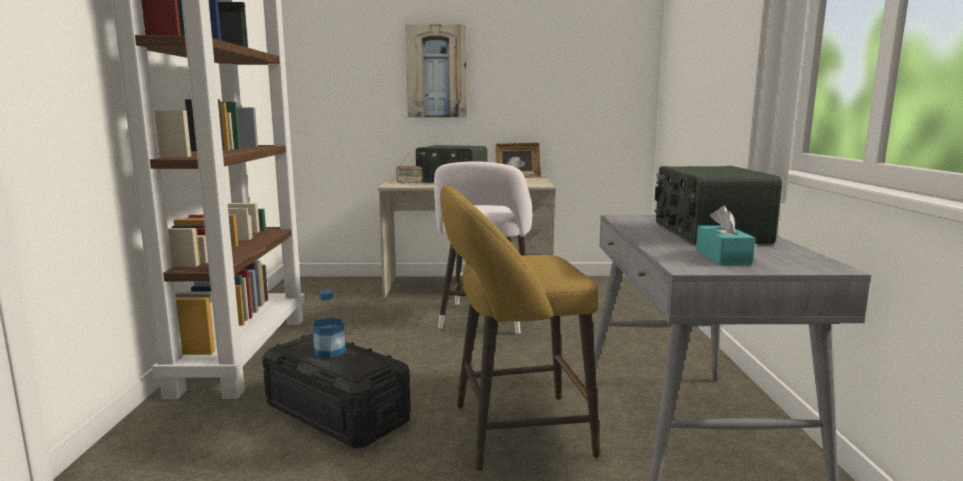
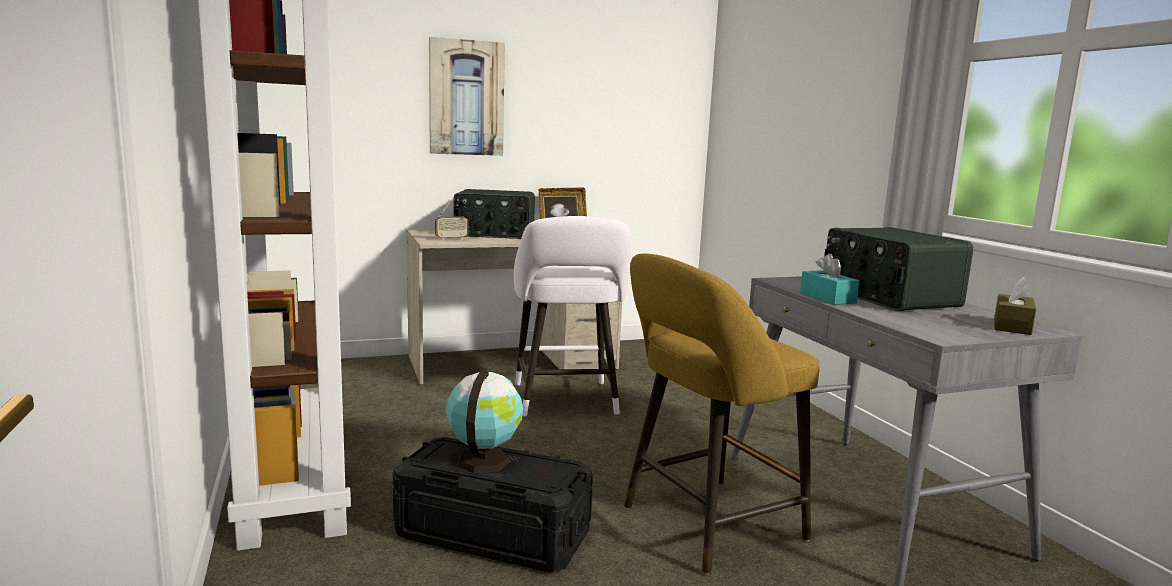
camera: 20 degrees left, 0 degrees up
bottle [313,290,346,358] -> globe [446,371,524,473]
turquoise tissue box [696,206,755,265] -> turquoise tissue box moved to [800,253,859,305]
none -> brown tissue box [994,276,1036,335]

